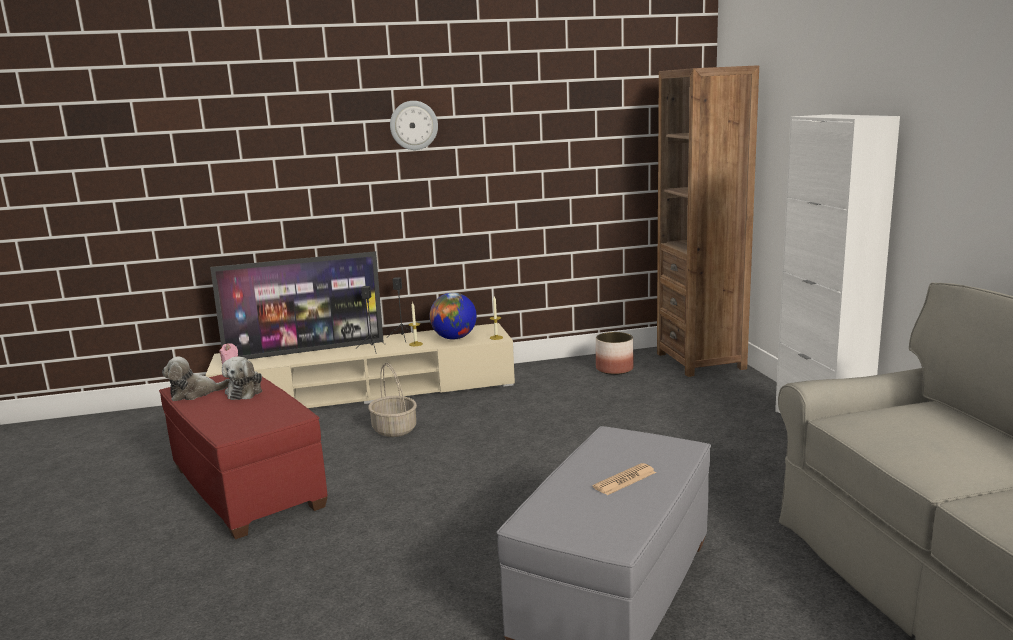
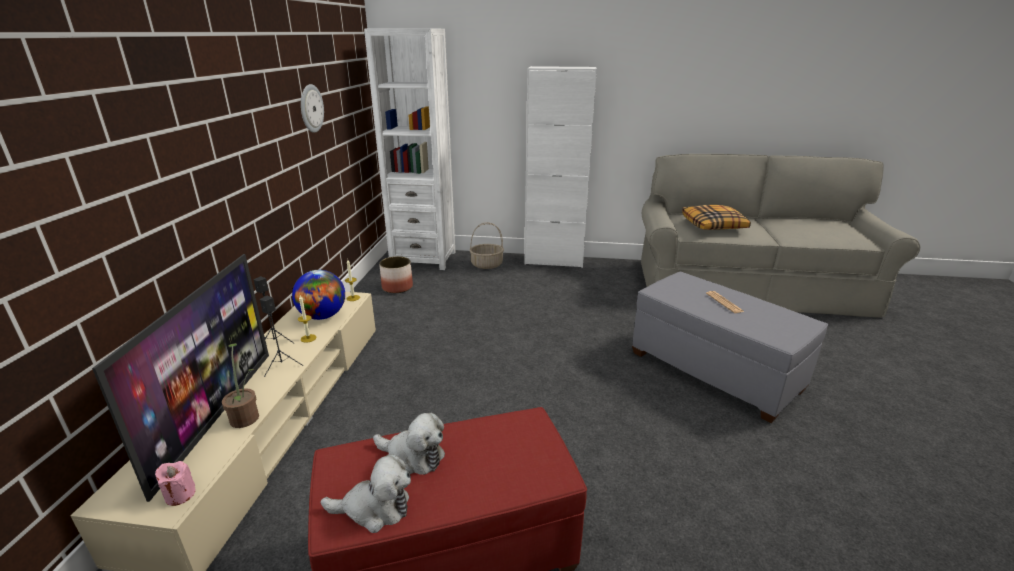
camera: 70 degrees left, 10 degrees up
plush toy [162,357,230,401] -> plush toy turned 90 degrees counterclockwise [321,454,411,533]
basket [368,363,417,437] -> basket moved to [470,222,504,269]
wall clock [390,101,438,150] -> wall clock moved to [301,84,324,133]
brown bookcase [657,65,759,377] -> white bookcase [364,28,455,270]
none -> potted plant [222,343,259,428]
none -> pillow [682,205,751,230]

